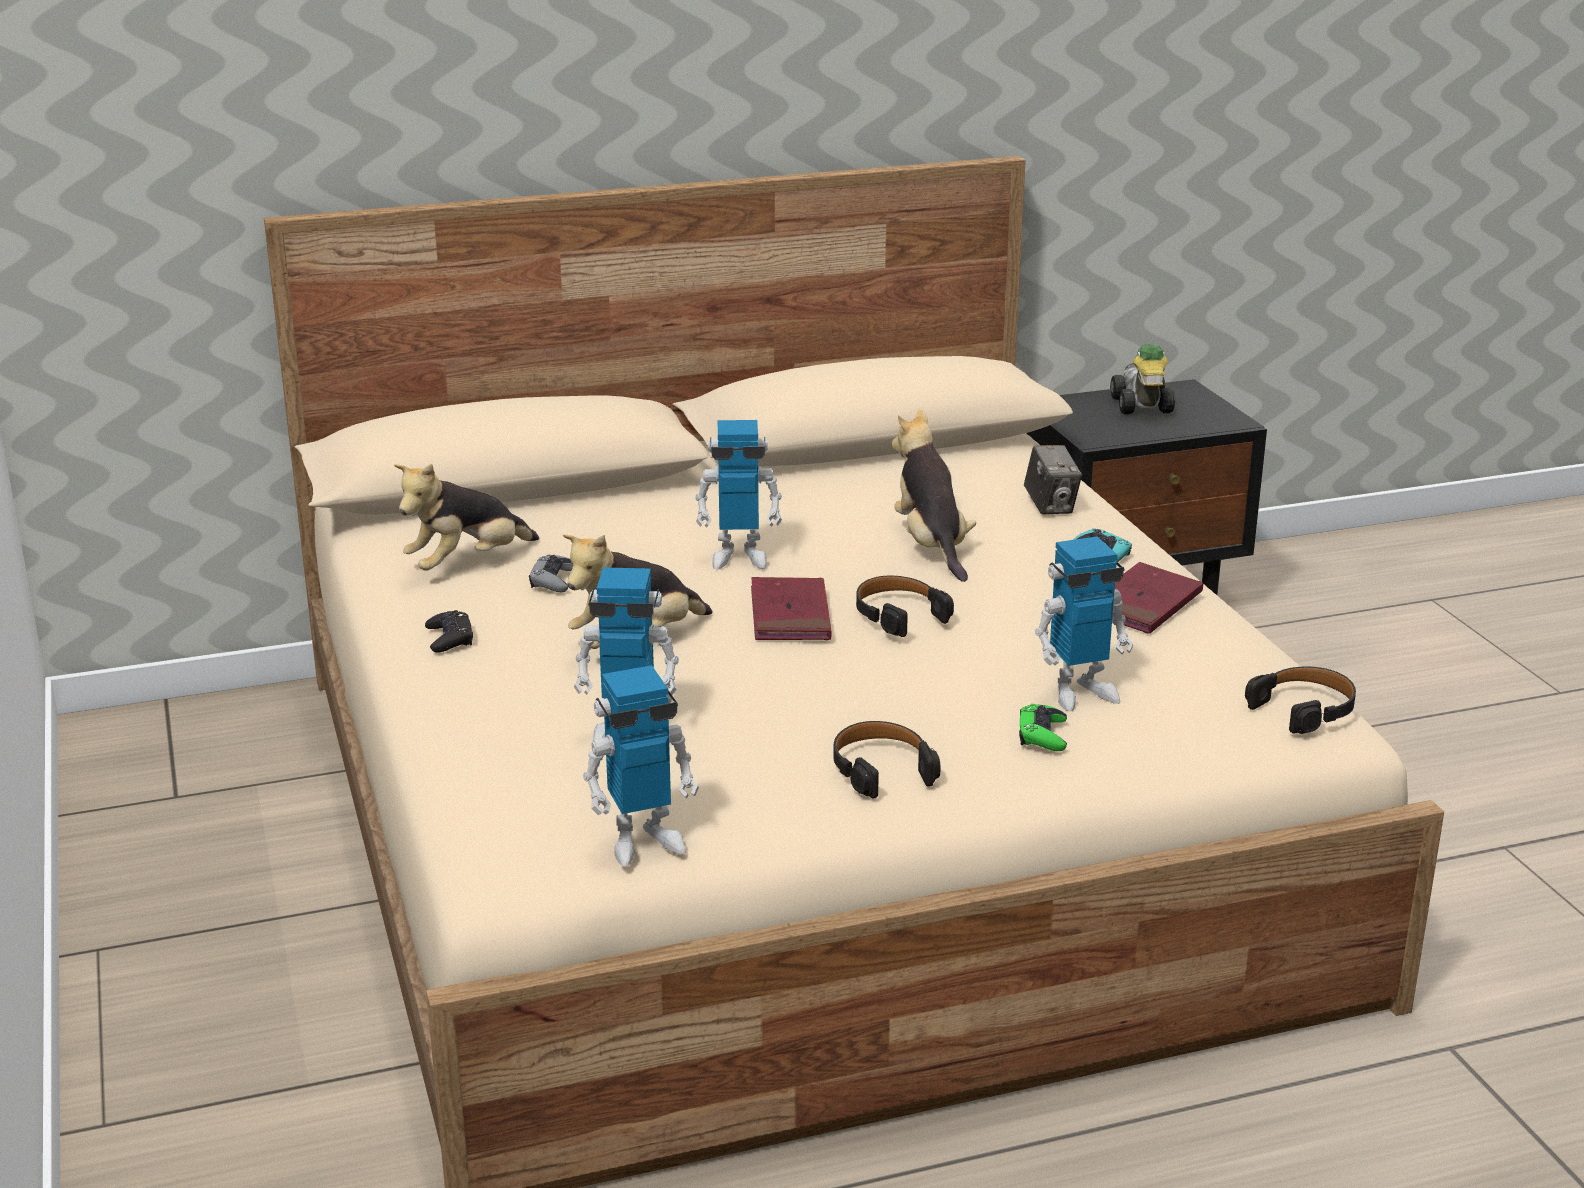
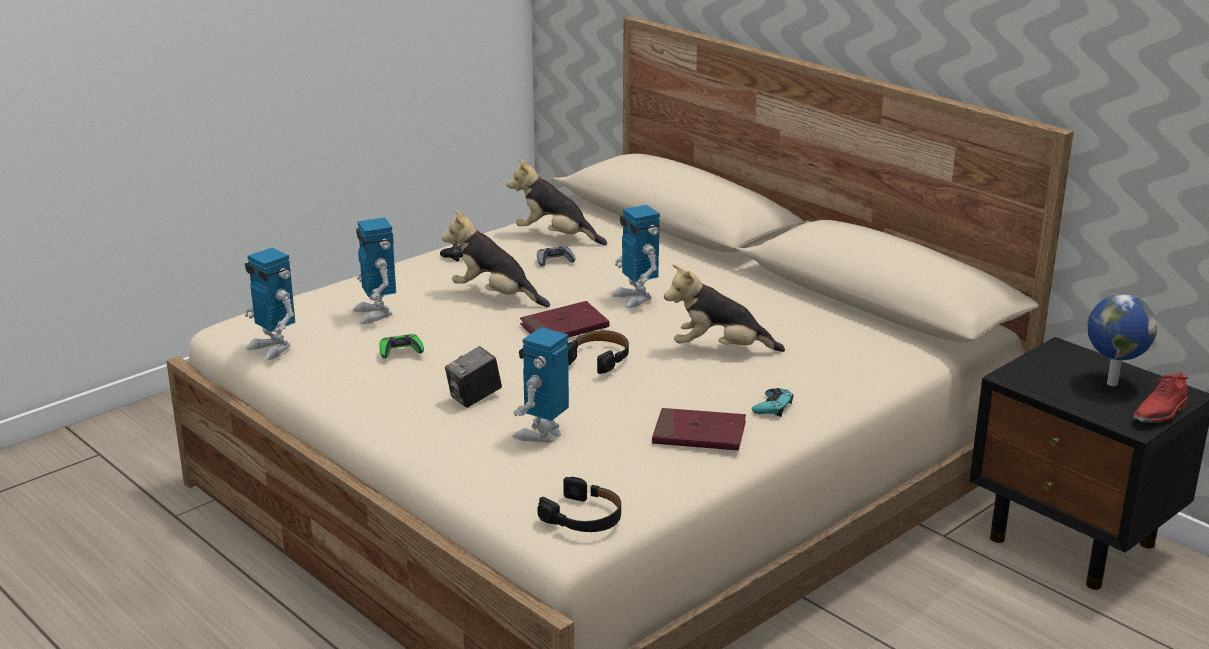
camera: 65 degrees right, 0 degrees up
black headphones [833,721,941,799] -> none
plush toy [892,409,976,582] -> plush toy turned 135 degrees counterclockwise [664,264,785,352]
green game controller [1019,704,1067,751] -> green game controller moved to [379,334,424,359]
camera [1024,445,1082,514] -> camera moved to [445,346,502,408]
toy robot [1035,537,1133,712] -> toy robot turned 75 degrees clockwise [512,327,569,442]
toy car [1110,345,1175,414] -> globe [1087,294,1157,386]
none -> red shoe [1133,372,1189,423]

